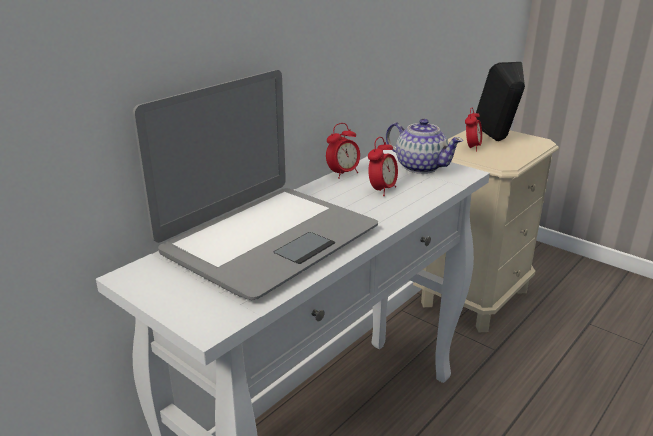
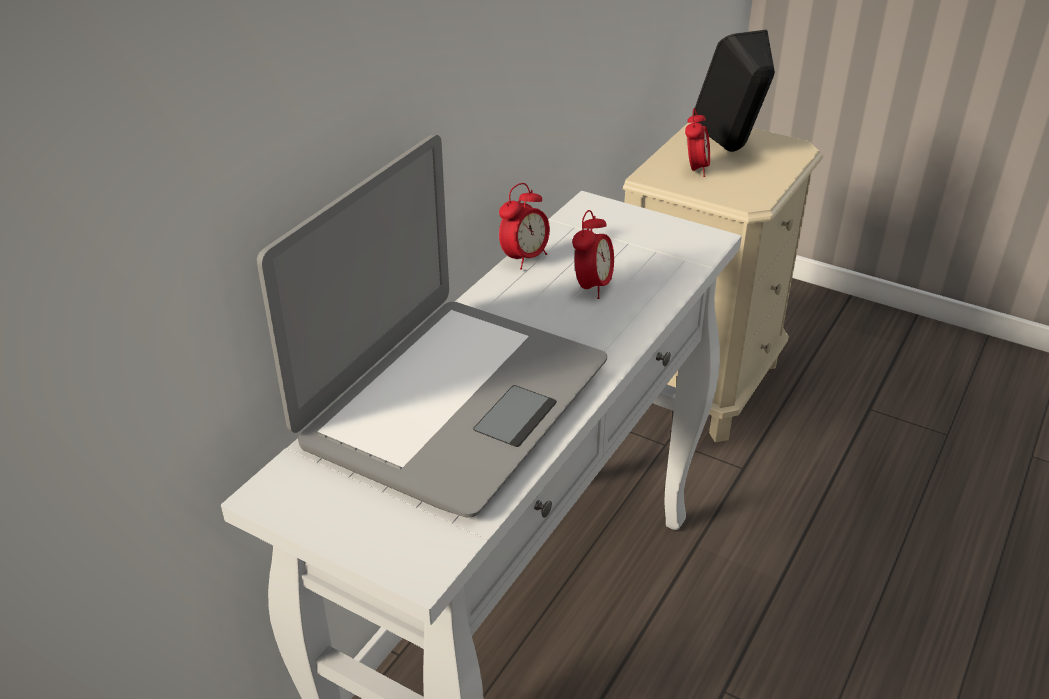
camera: 10 degrees left, 10 degrees up
teapot [386,119,463,174] -> none

